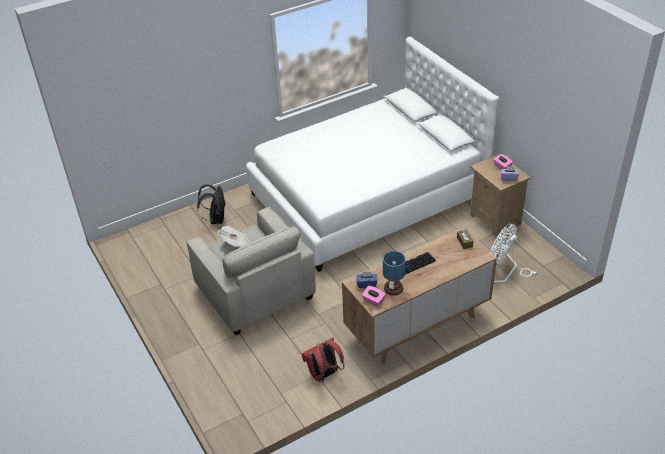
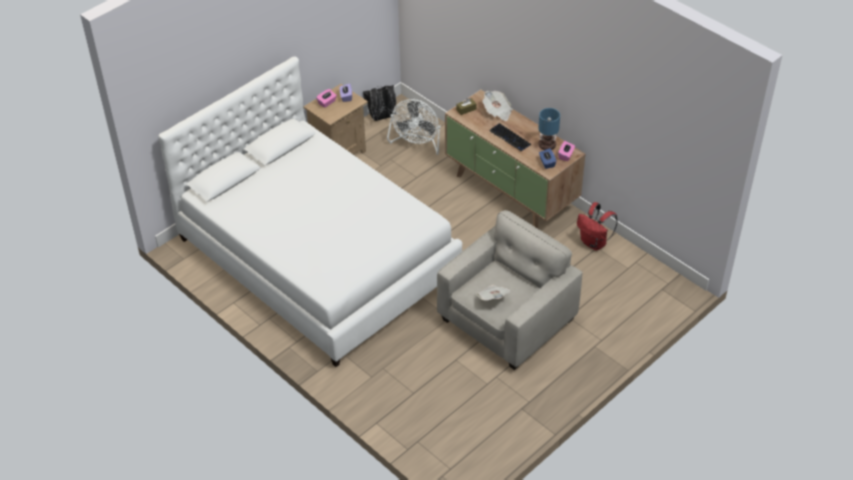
camera: 105 degrees left, 5 degrees up
black backpack [197,184,225,224] -> black backpack moved to [363,85,396,121]
none -> newspaper [482,91,513,121]

